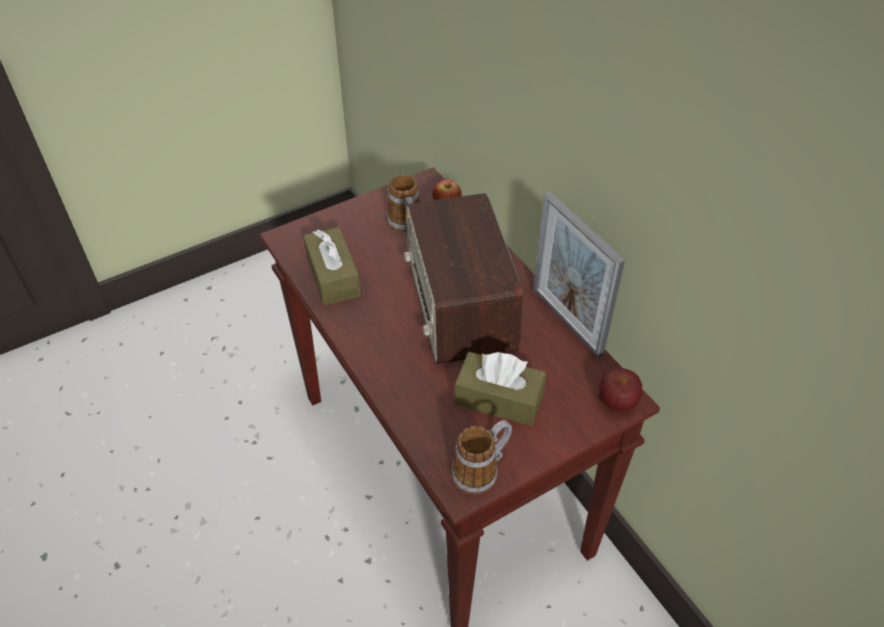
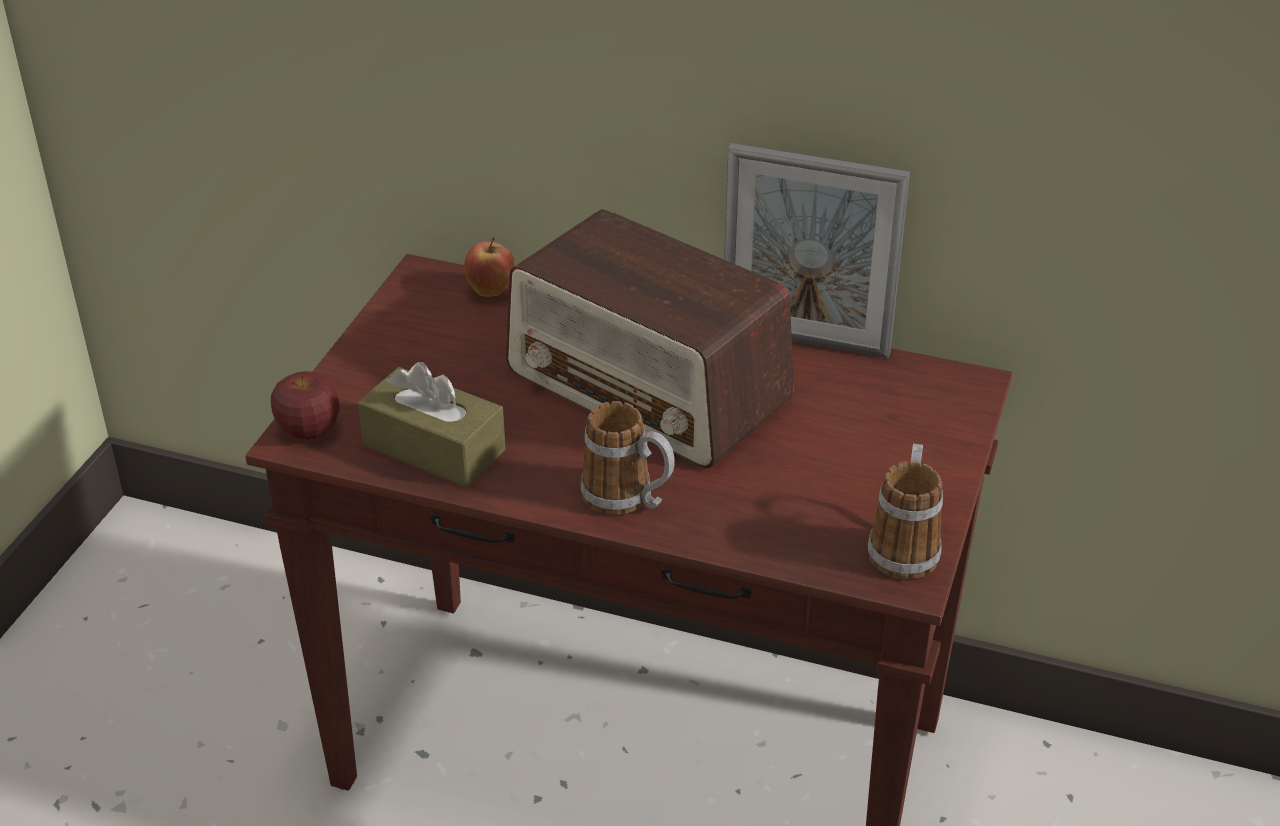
camera: 40 degrees left, 10 degrees down
mug [387,174,420,232] -> mug moved to [581,401,675,515]
brown tissue box [455,352,546,426] -> none
apple [599,368,642,412] -> apple moved to [271,371,340,440]

